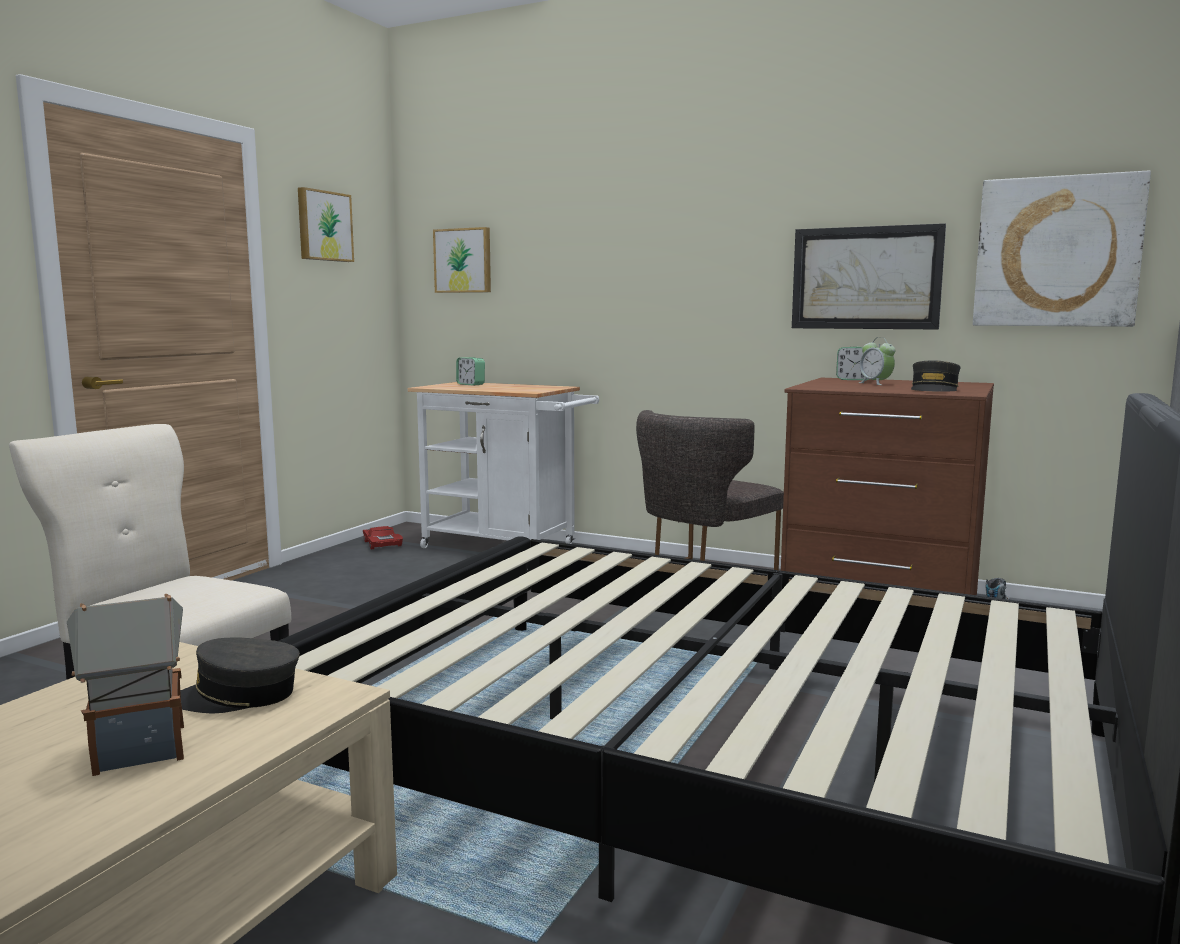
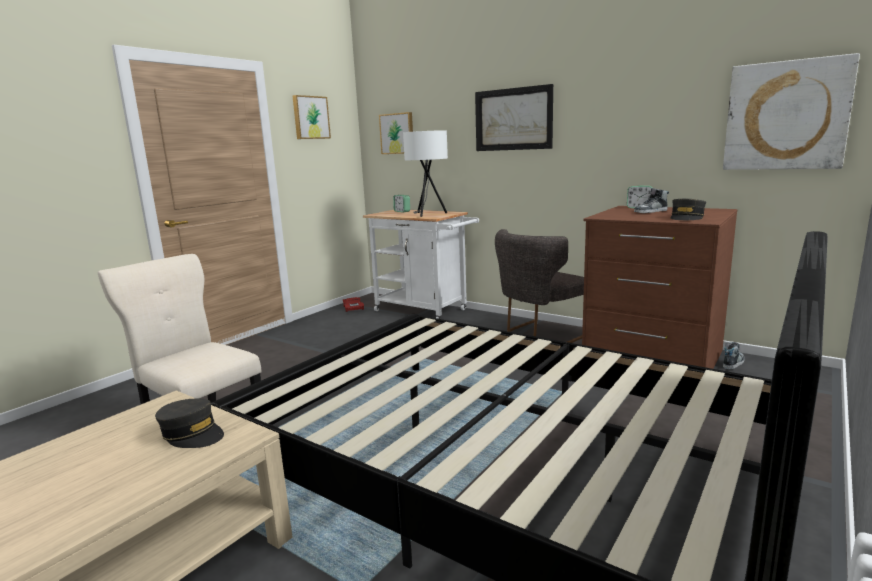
camera: 10 degrees right, 5 degrees up
toy house [67,594,184,776] -> none
grey cap [180,638,300,713] -> grey cap turned 150 degrees counterclockwise [155,399,224,448]
picture [792,223,946,329] -> picture moved to [475,84,553,151]
alarm clock [859,337,895,385] -> shoe [634,188,669,213]
none -> white table lamp [403,130,448,217]

